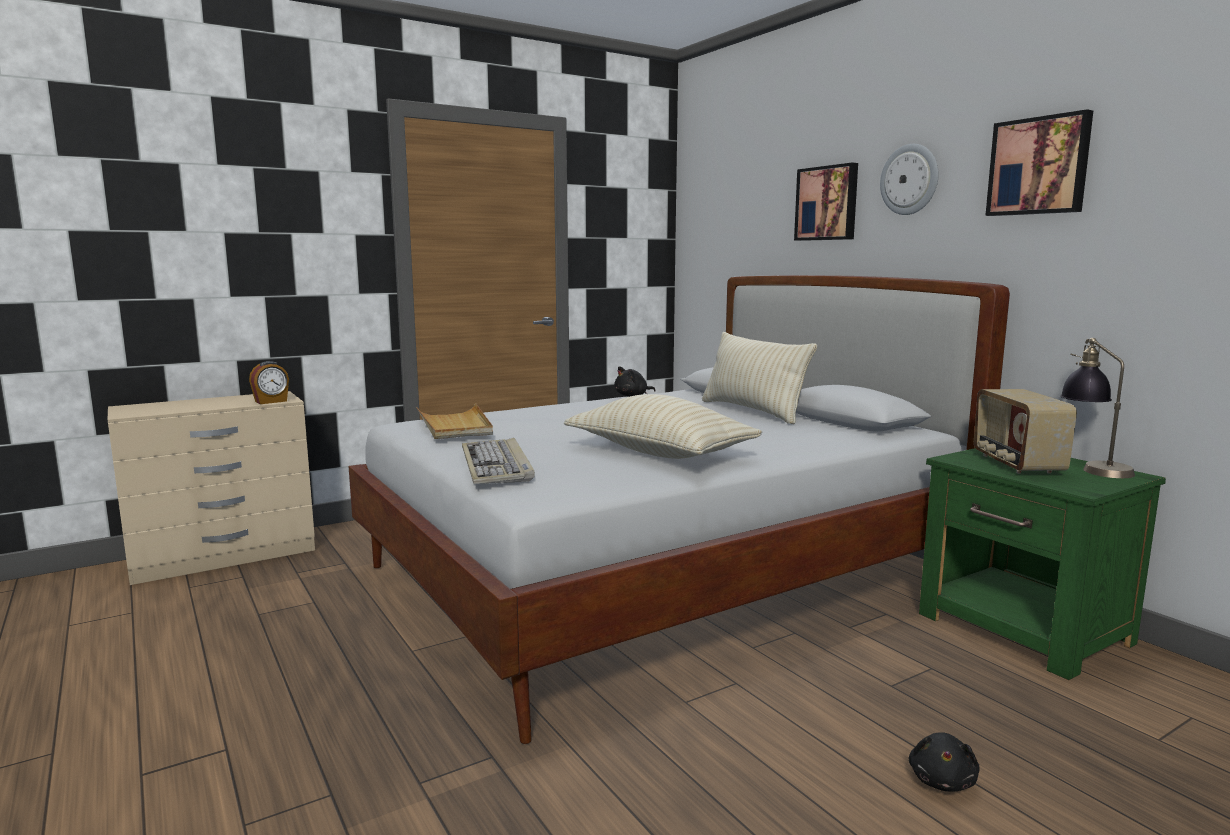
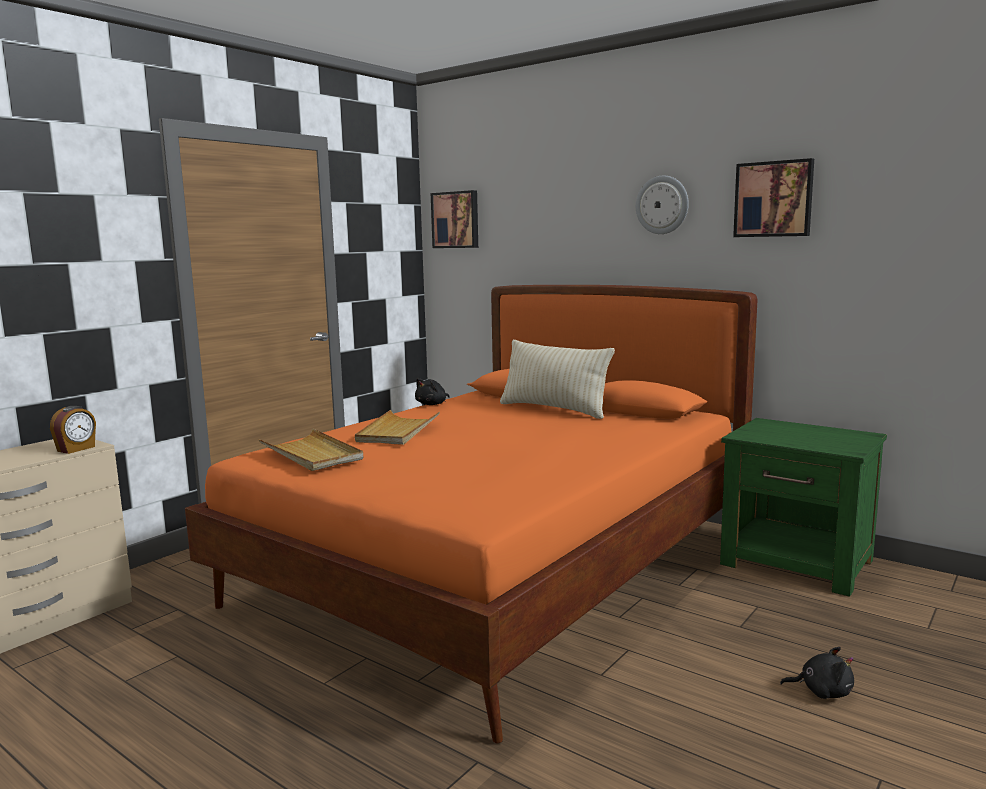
camera: 20 degrees left, 0 degrees up
white bed [348,275,1010,744] -> orange bed [185,285,758,743]
keyboard [462,438,535,484] -> none
beige pillow [564,394,762,459] -> none
picture [794,163,858,241] -> picture moved to [431,190,478,248]
black plush toy [909,732,980,791] -> black plush toy turned 75 degrees counterclockwise [780,647,854,699]
radio [974,389,1077,474] -> none
table lamp [1060,338,1135,478] -> none
none -> beige tray [355,410,440,445]

